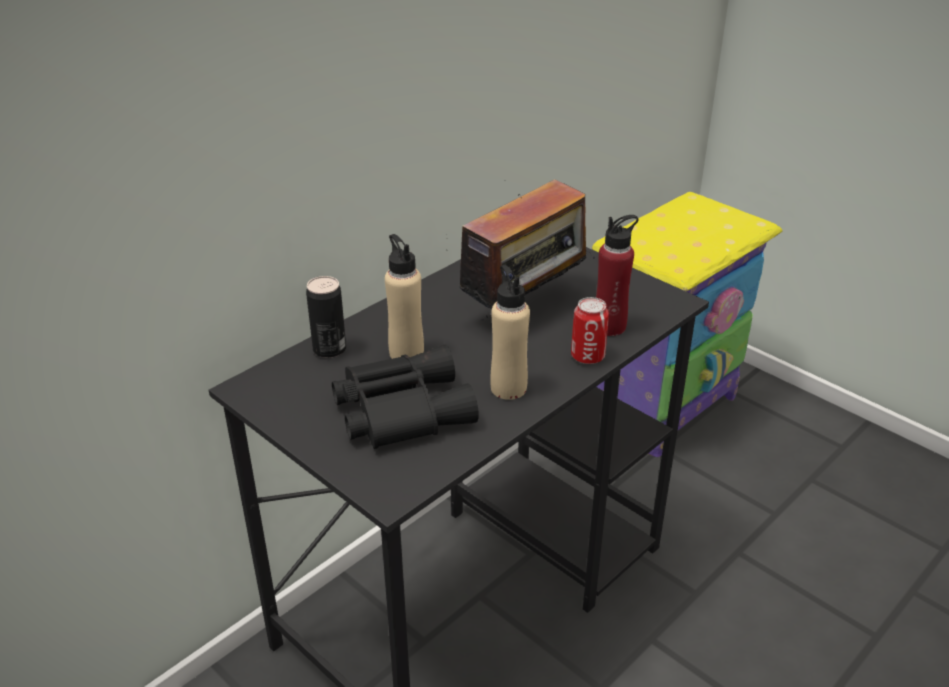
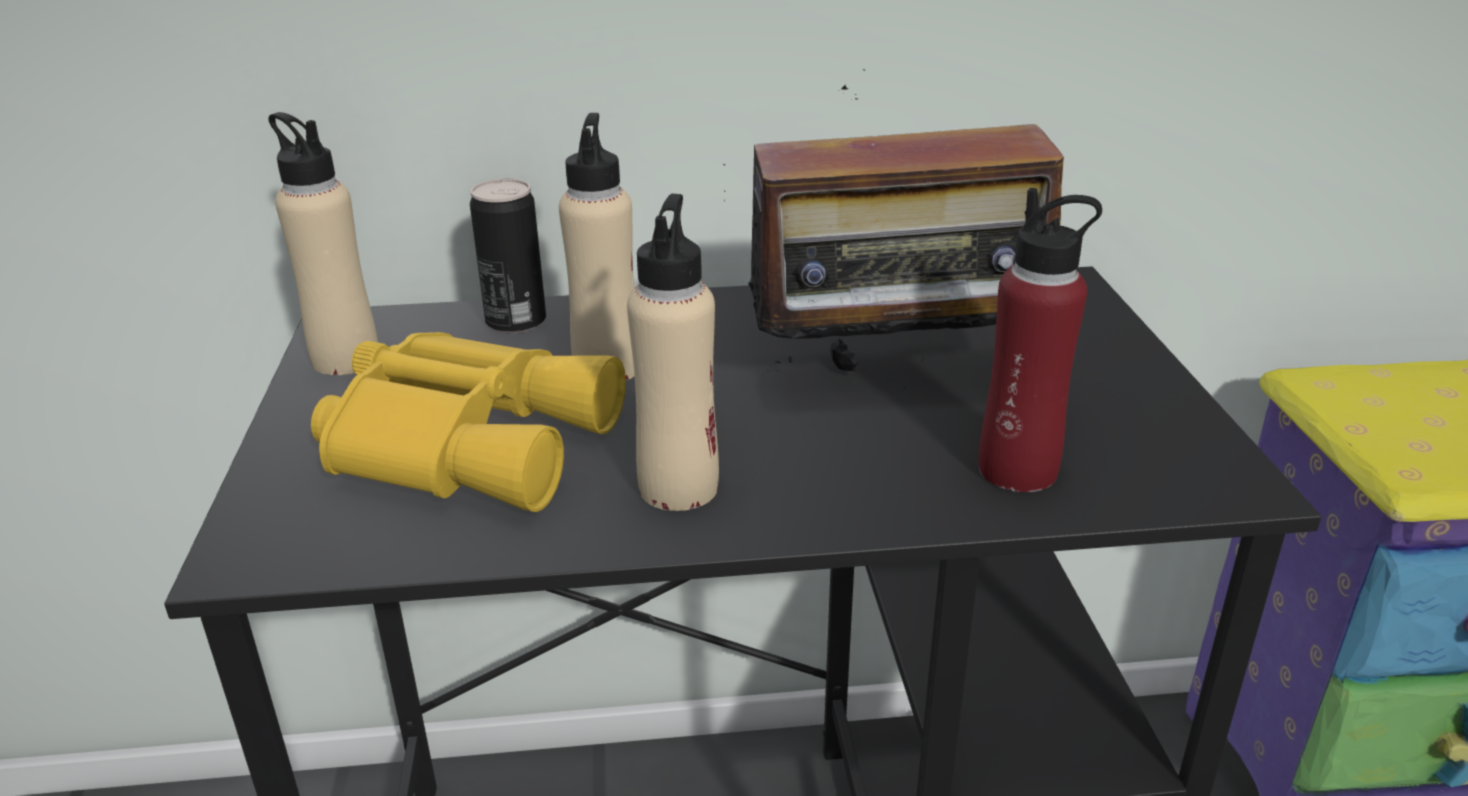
camera: 40 degrees right, 5 degrees down
black binoculars [332,344,479,449] -> yellow binoculars [311,332,626,512]
can [571,297,609,364] -> none
none -> beige bottle [268,112,378,375]

